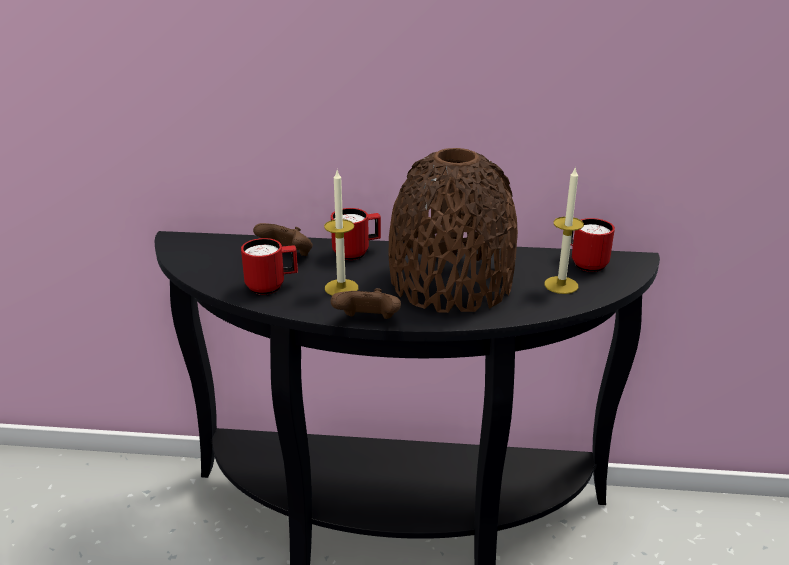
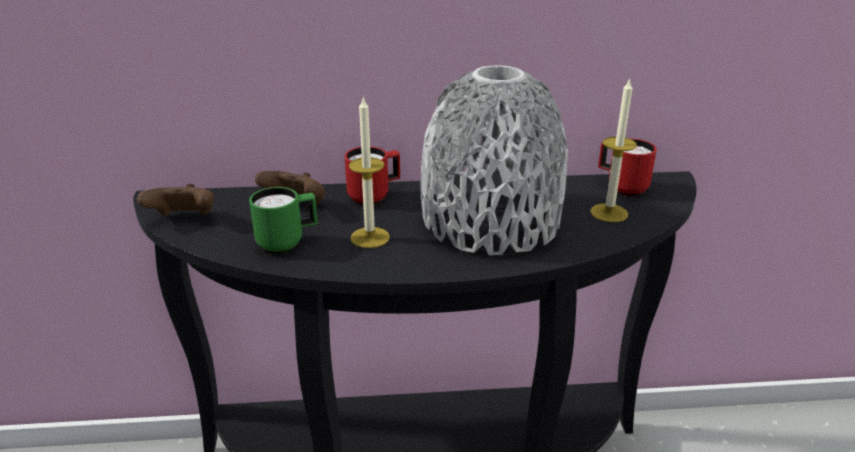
camera: 10 degrees left, 0 degrees up
red mug [241,238,298,295] -> green mug [249,187,318,254]
brown game controller [331,288,401,319] -> brown game controller moved to [137,184,214,216]
brown vase [388,148,518,313] -> grey vase [421,65,568,255]

